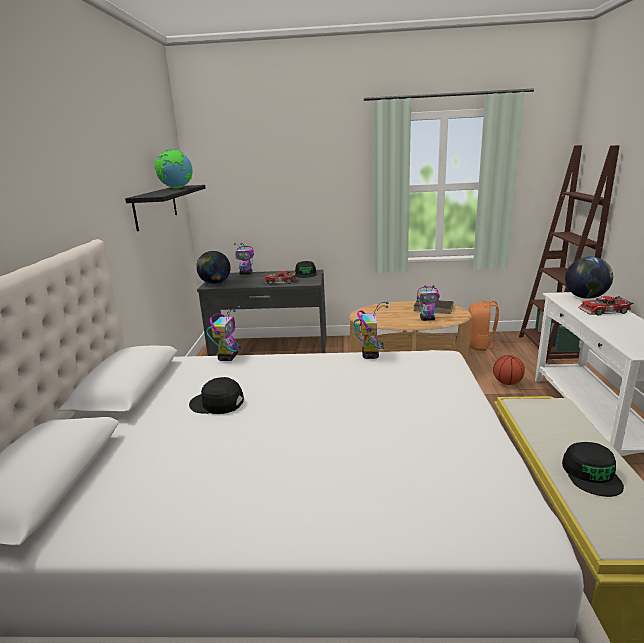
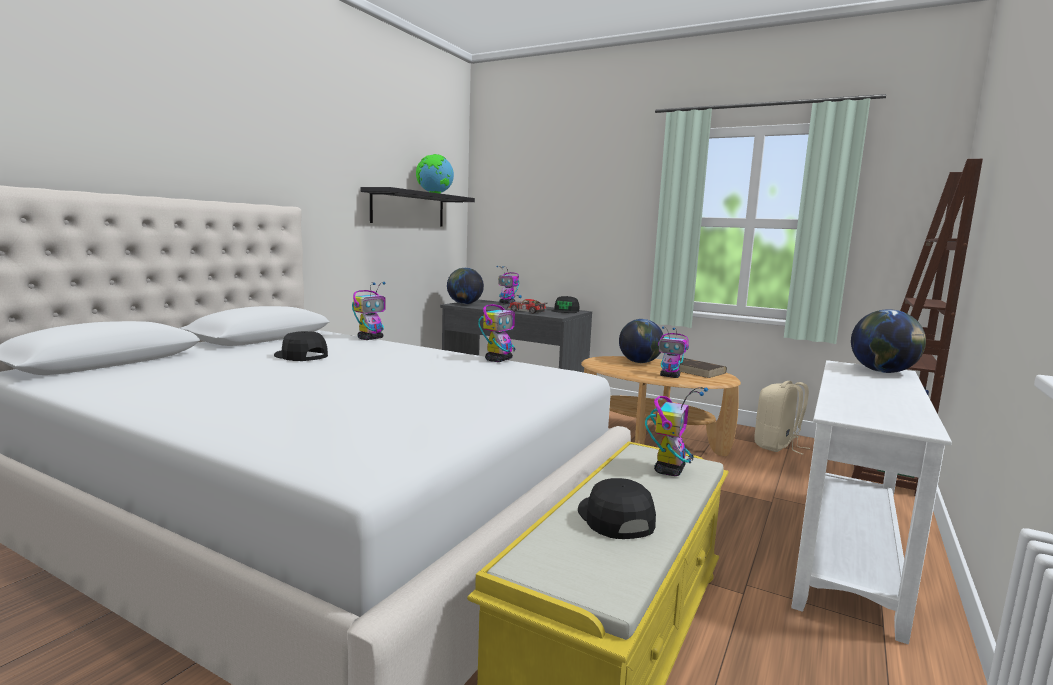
camera: 25 degrees right, 10 degrees down
orange backpack [469,300,502,351] -> beige backpack [755,381,810,455]
basketball [493,355,525,385] -> none
black cap [562,442,624,497] -> black cap turned 135 degrees clockwise [578,478,656,539]
toy car [578,296,633,316] -> none
none -> globe [619,319,664,363]
none -> toy robot [645,387,708,476]

